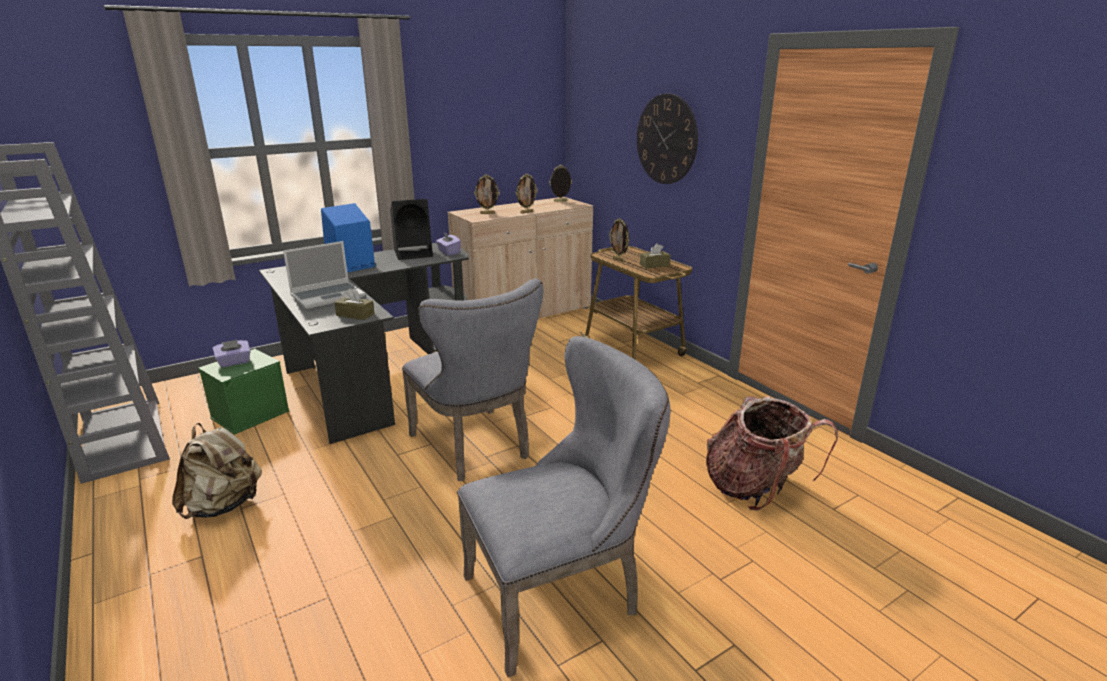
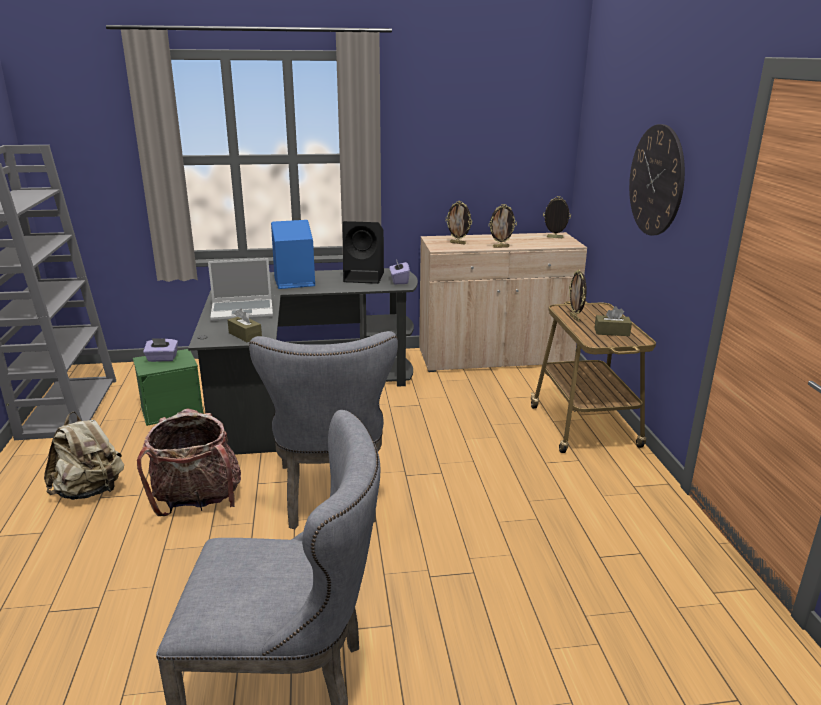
camera: 25 degrees right, 0 degrees up
backpack [706,396,838,511] -> backpack moved to [137,409,241,516]

